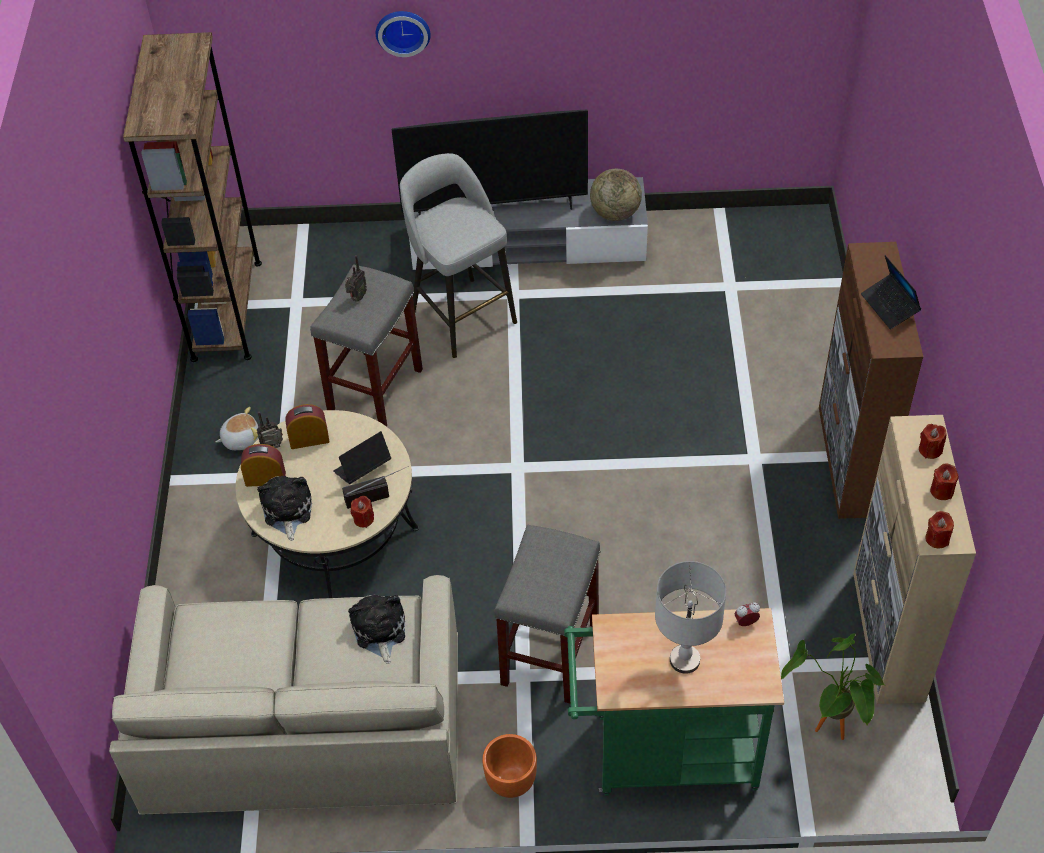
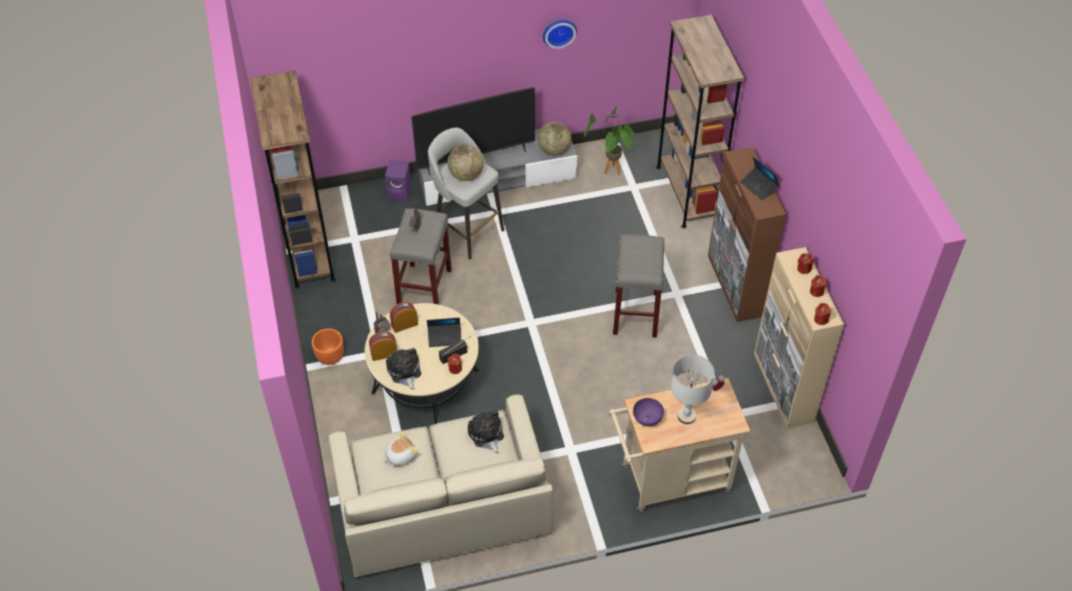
camera: 15 degrees left, 0 degrees up
plush toy [216,407,259,450] -> plush toy moved to [384,431,419,466]
laptop [333,431,391,484] -> laptop turned 135 degrees counterclockwise [427,318,461,347]
wall clock [376,11,431,57] -> wall clock moved to [543,20,577,49]
orange planter [482,734,537,798] -> orange planter moved to [312,329,344,365]
grey stool [494,524,601,703] -> grey stool moved to [613,235,664,338]
green cart [564,608,784,796] -> beige cart [609,378,750,511]
potted plant [781,633,885,740] -> potted plant moved to [584,107,635,175]
none -> purple speaker [385,160,411,201]
none -> globe [447,145,484,181]
none -> purple bowl [633,398,664,426]
none -> brown bookcase [656,15,744,228]

